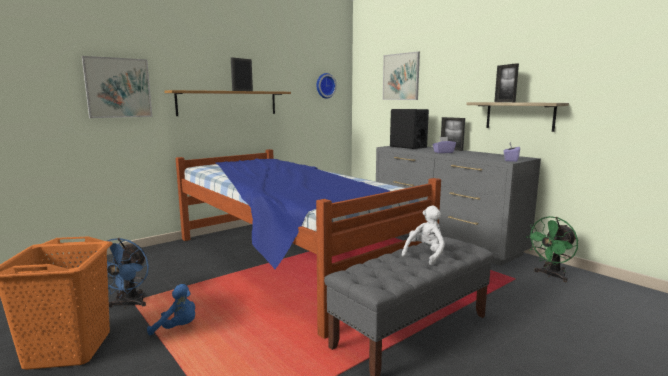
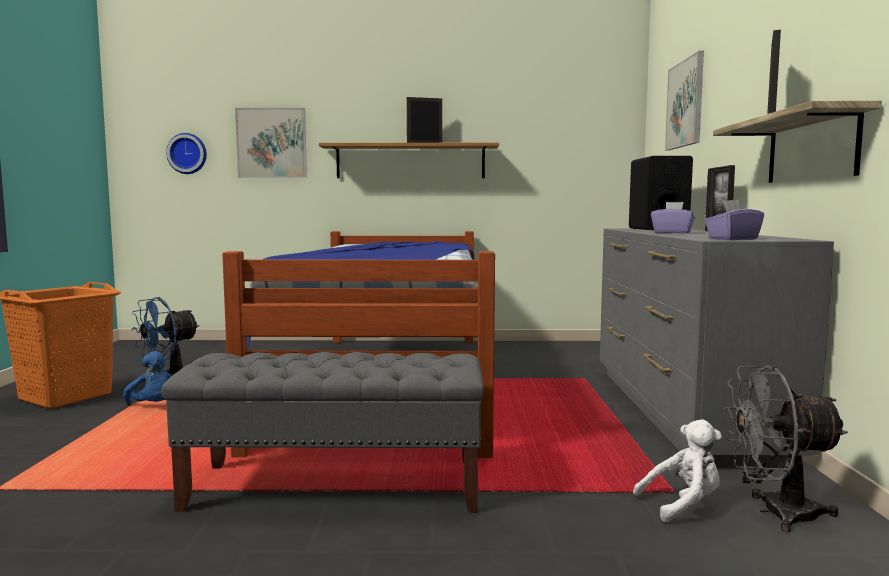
camera: 40 degrees right, 5 degrees down
wall clock [317,73,337,99] -> wall clock moved to [166,133,207,174]
white plush toy [402,206,445,265] -> white plush toy moved to [633,419,722,522]
green fan [526,216,578,282] -> grey fan [723,365,848,532]

